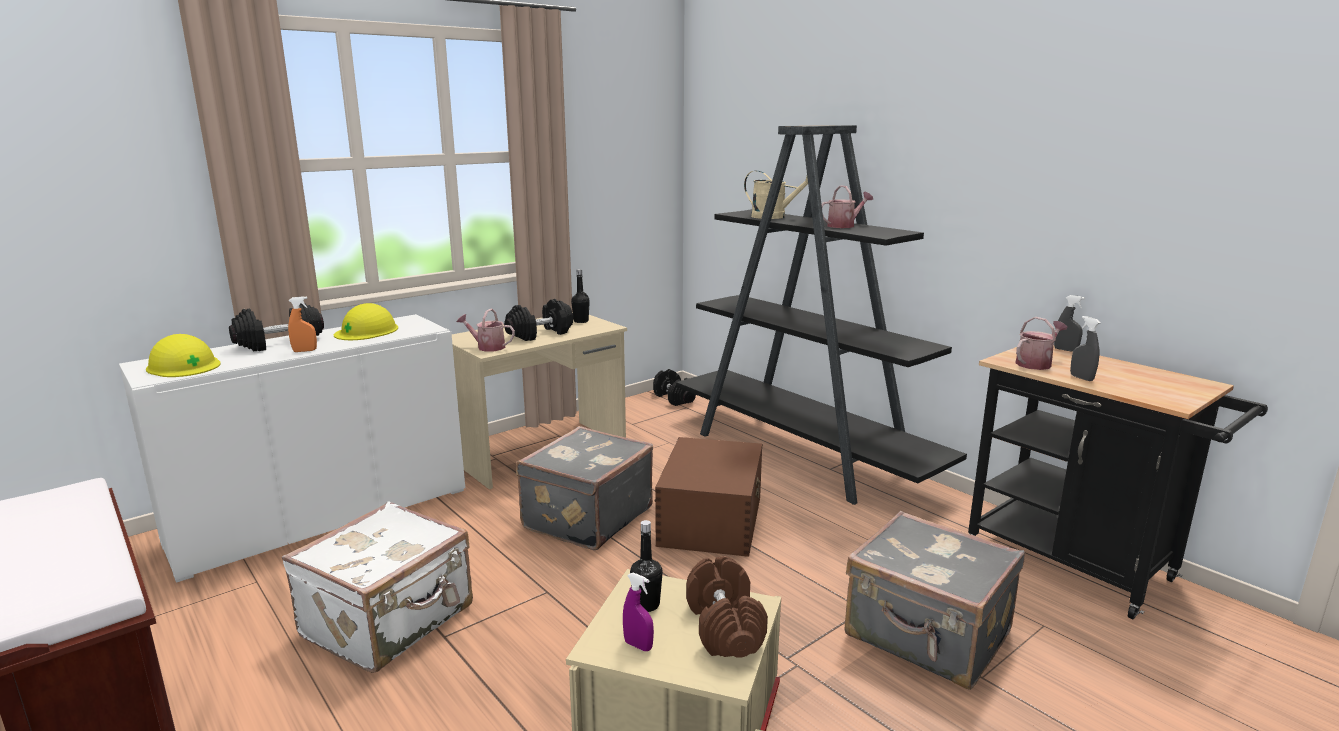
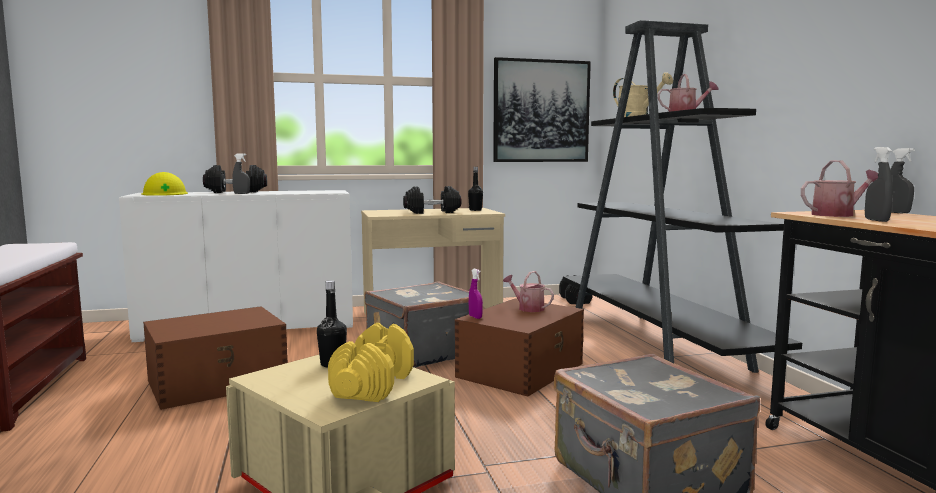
camera: 25 degrees right, 10 degrees down
white suitcase [282,502,473,673] -> brown storage box [143,306,288,410]
orange spray bottle [288,296,317,352] -> grey spray bottle [232,153,250,194]
yellow hard hat [334,303,398,340] -> none
watering can [457,309,515,352] -> watering can moved to [503,271,554,312]
purple spray bottle [623,573,654,651] -> purple spray bottle moved to [469,269,483,319]
brown dumbbell [686,556,768,658] -> yellow dumbbell [328,323,414,402]
none -> picture [493,57,591,162]

